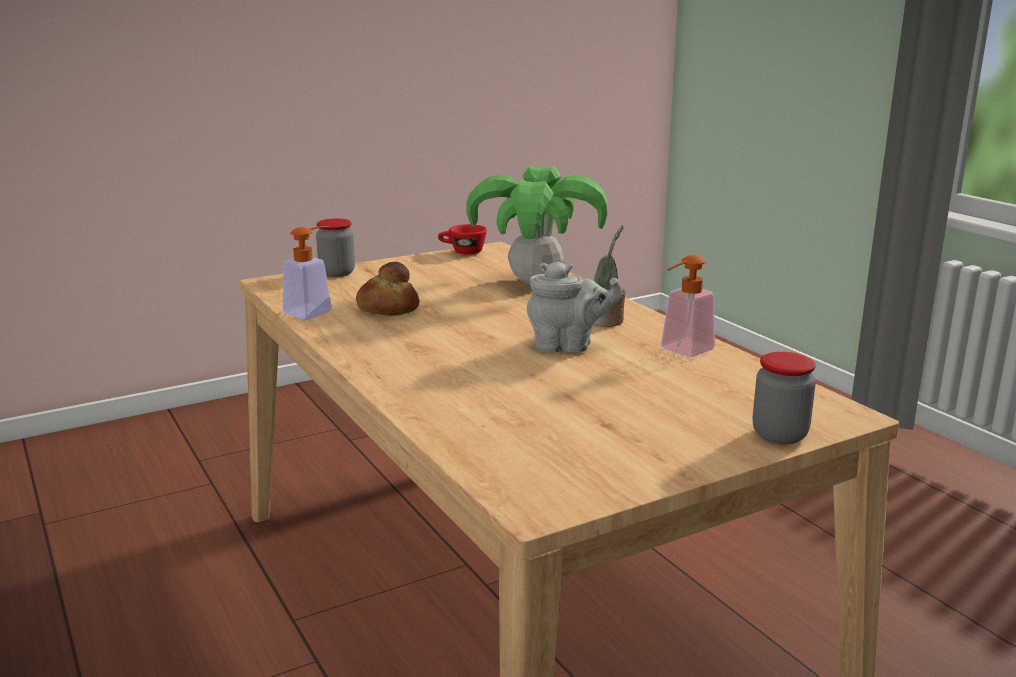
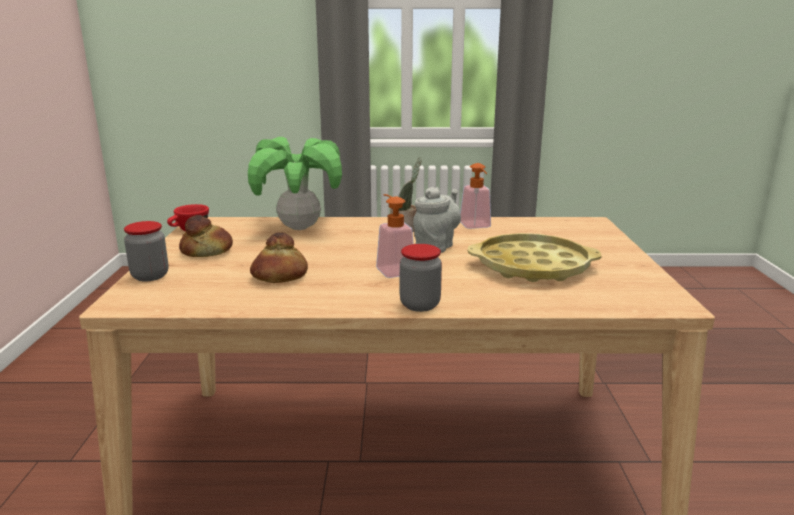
camera: 60 degrees left, 0 degrees up
soap dispenser [282,226,332,320] -> soap dispenser moved to [376,194,414,278]
jar [753,352,816,444] -> jar moved to [400,244,442,312]
none -> bread [179,215,233,257]
none -> yellow tray [468,233,602,282]

